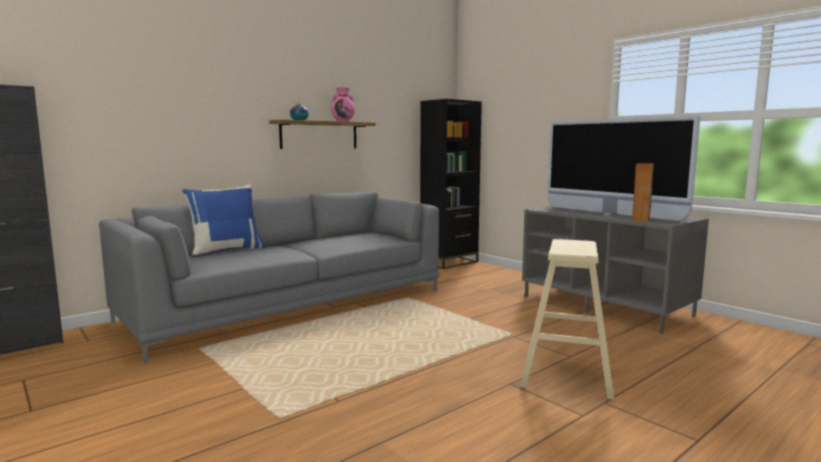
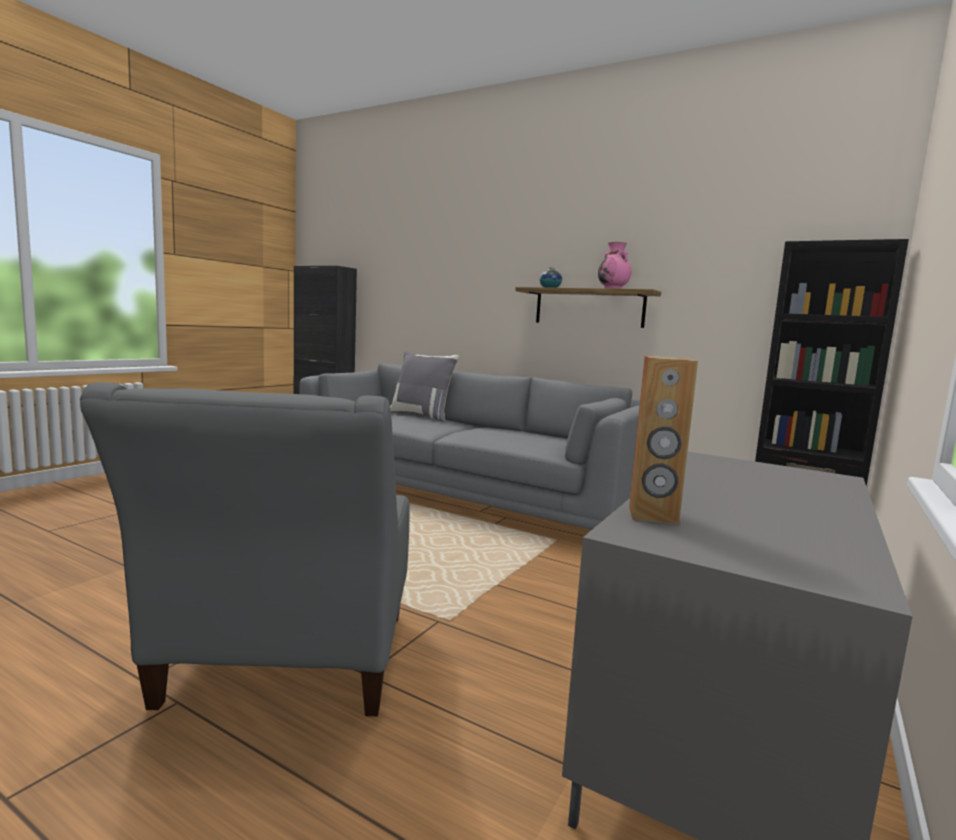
camera: 70 degrees right, 0 degrees up
blue pillow [182,184,266,257] -> grey pillow [390,351,459,422]
beige stool [520,239,614,400] -> grey armchair [80,382,409,716]
television [547,116,700,221] -> none

